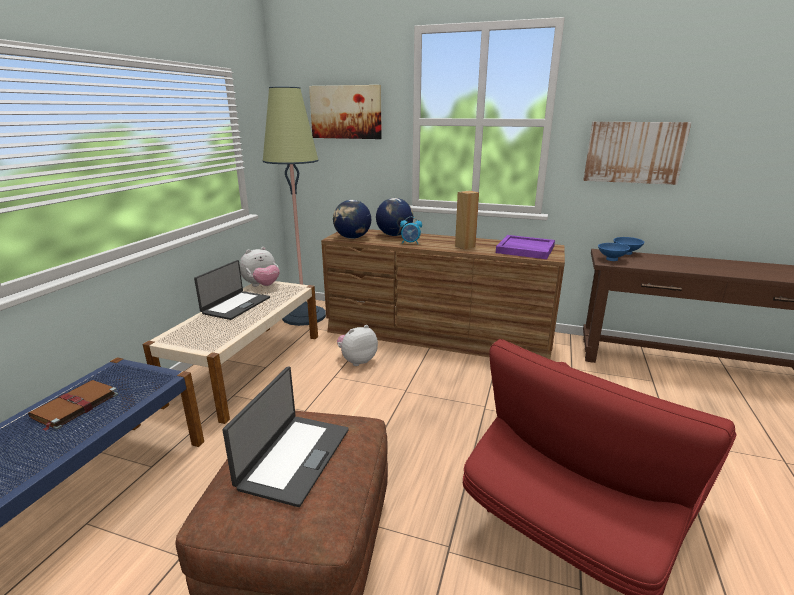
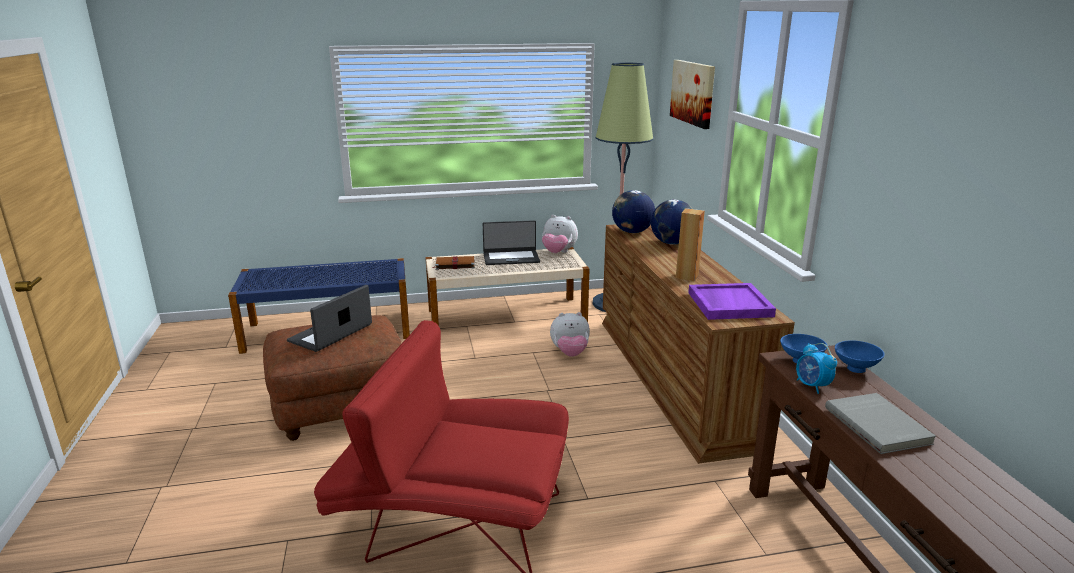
camera: 60 degrees right, 0 degrees up
brown book [28,380,118,431] -> brown book moved to [433,256,475,270]
laptop [223,366,349,507] -> laptop turned 135 degrees clockwise [287,285,372,352]
plush toy [337,325,378,366] -> plush toy turned 150 degrees clockwise [550,312,590,357]
alarm clock [400,217,422,244] -> alarm clock moved to [796,343,837,394]
picture [584,122,691,185] -> none
none -> grey book [825,393,936,454]

